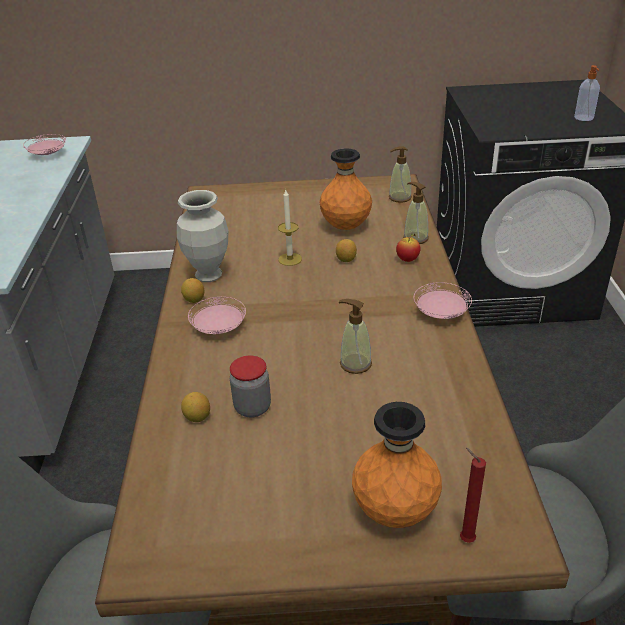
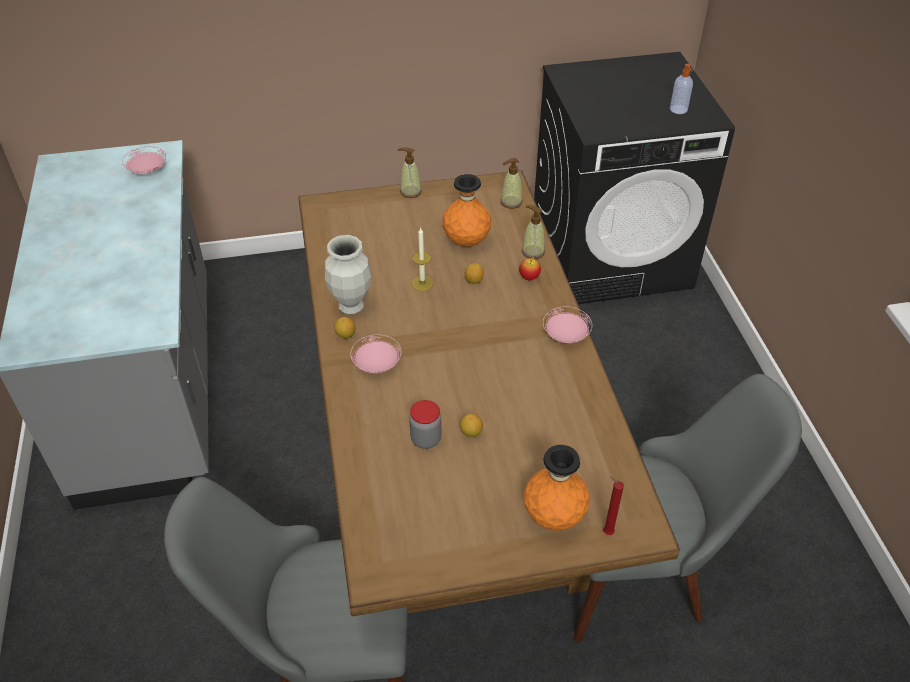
camera: 10 degrees left, 10 degrees up
lemon [181,392,210,422] -> lemon moved to [460,413,483,437]
soap dispenser [339,299,372,374] -> soap dispenser moved to [398,147,422,198]

